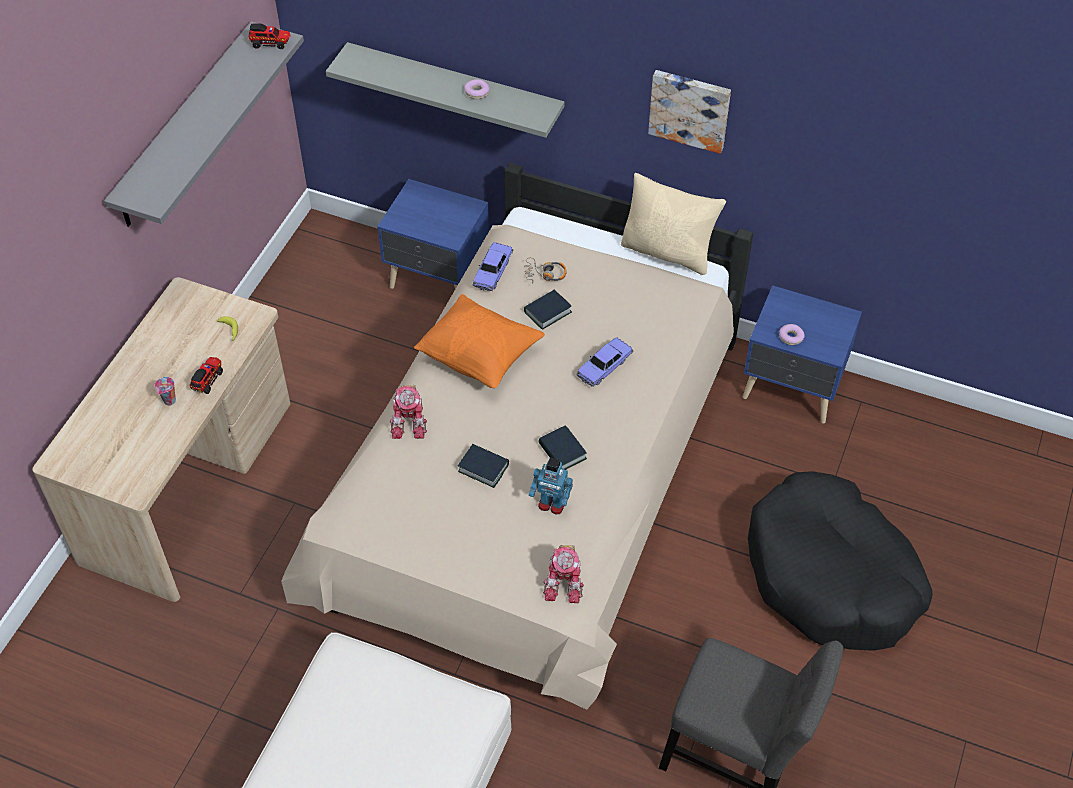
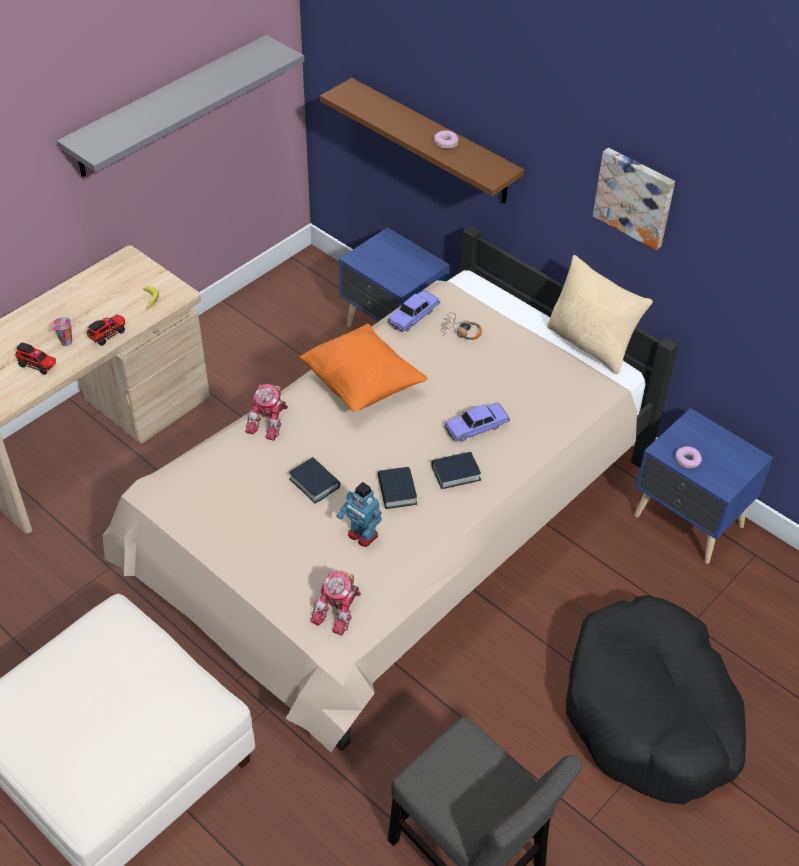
camera: 20 degrees right, 5 degrees down
toy truck [248,23,290,50] -> toy truck moved to [15,342,56,375]
grey shelf [326,42,564,138] -> brown shelf [320,78,524,203]
book [524,289,572,330] -> book moved to [431,452,481,489]

